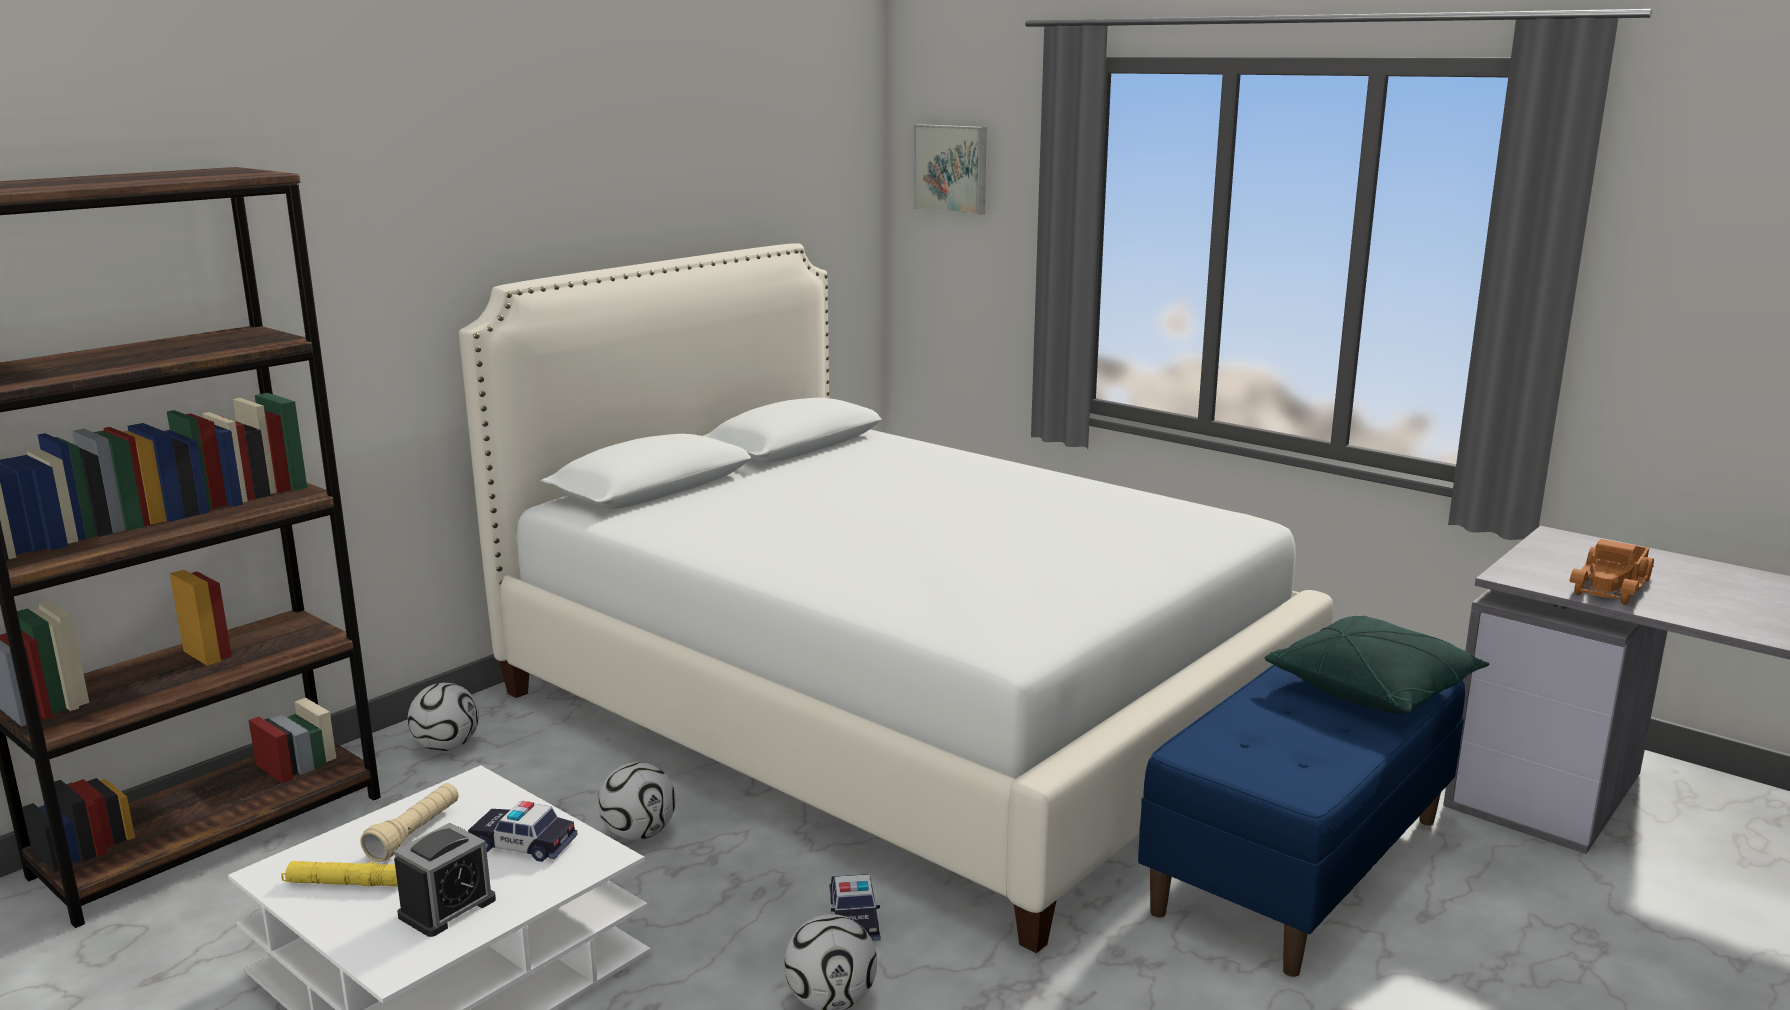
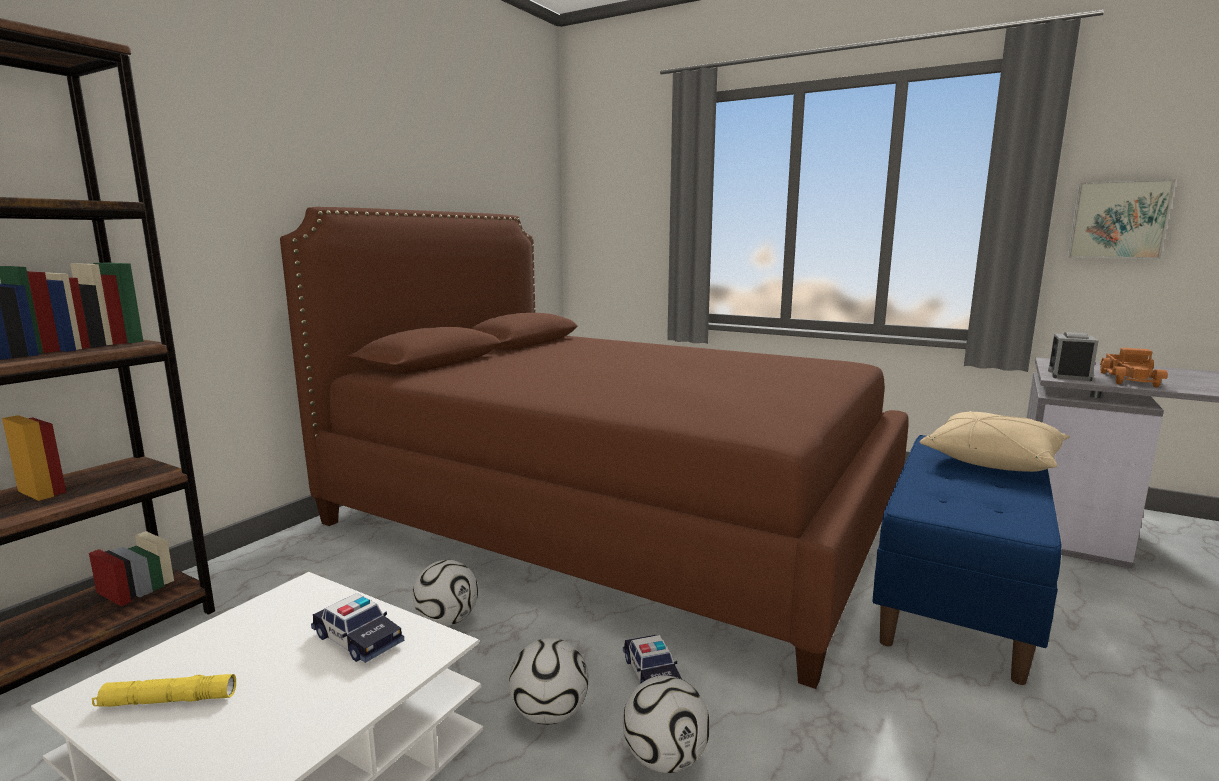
camera: 10 degrees left, 5 degrees down
beige flashlight [361,783,459,862] -> none
alarm clock [394,823,496,937] -> alarm clock moved to [1048,332,1099,381]
football [408,683,479,751] -> football moved to [509,638,588,725]
white bed [459,243,1333,953] -> brown bed [280,207,909,689]
toy car [468,801,578,862] -> toy car turned 150 degrees counterclockwise [311,593,404,663]
picture [913,124,987,215] -> picture moved to [1067,179,1176,259]
green pillow [1265,616,1490,714] -> beige pillow [920,411,1070,472]

